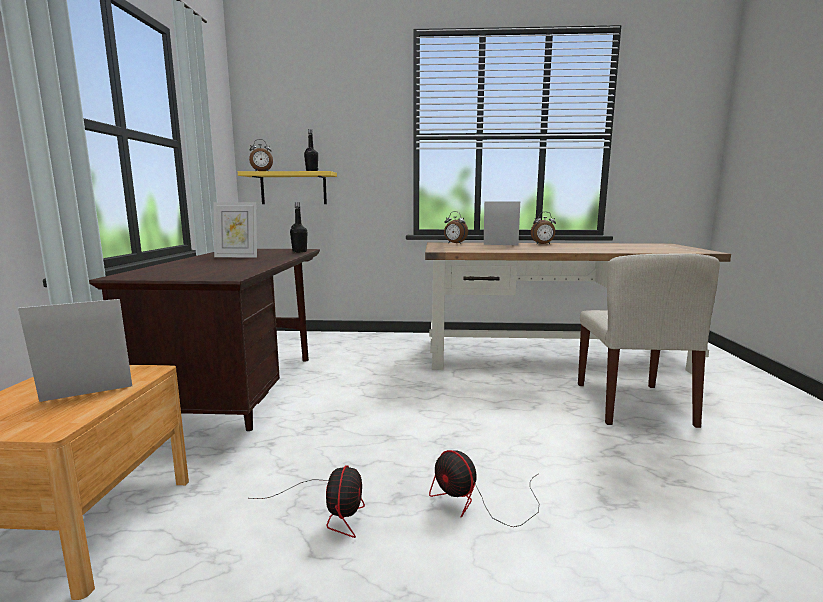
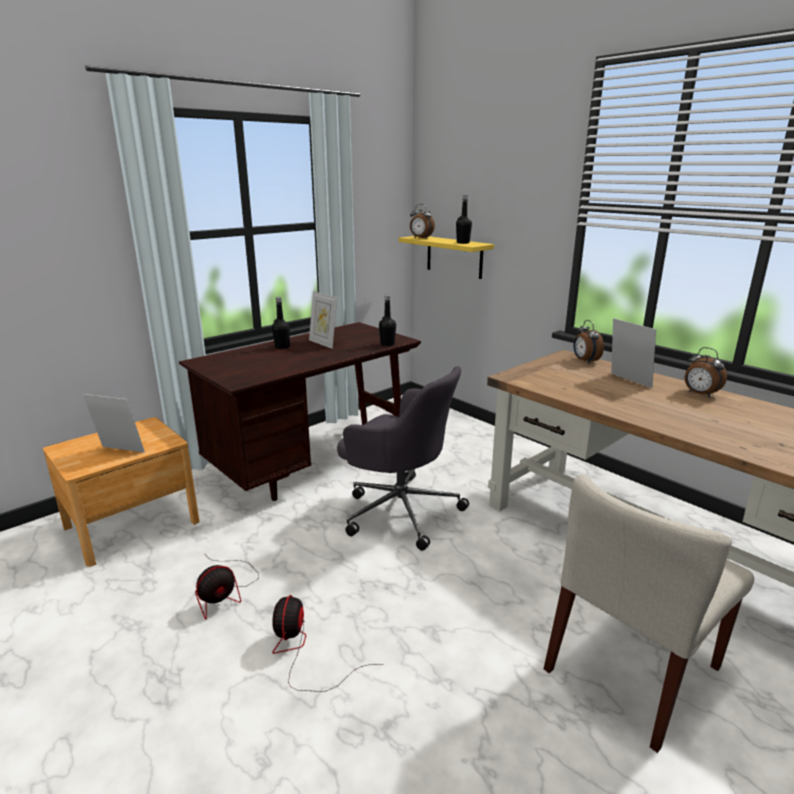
camera: 45 degrees right, 10 degrees up
none -> black bottle [272,297,290,349]
none -> grey office chair [337,366,469,551]

